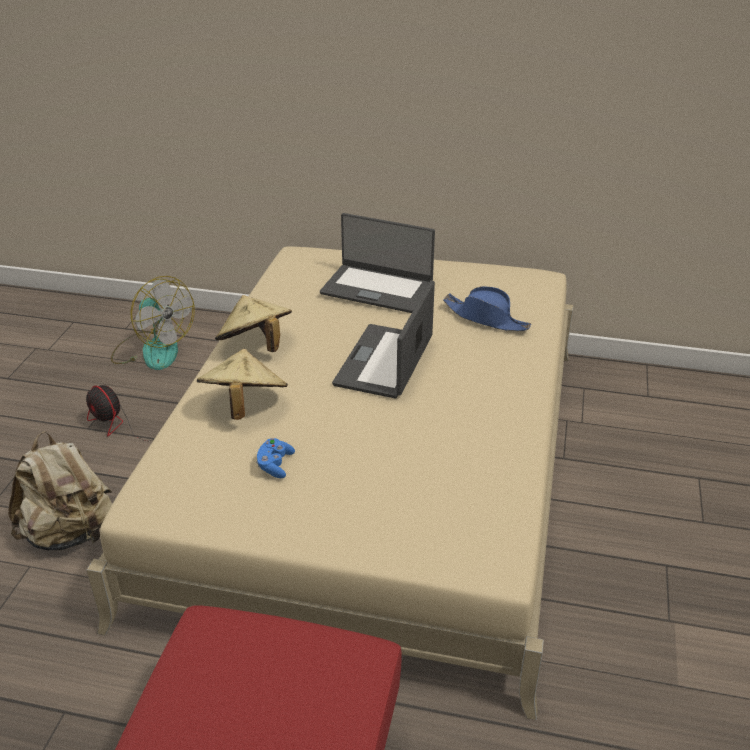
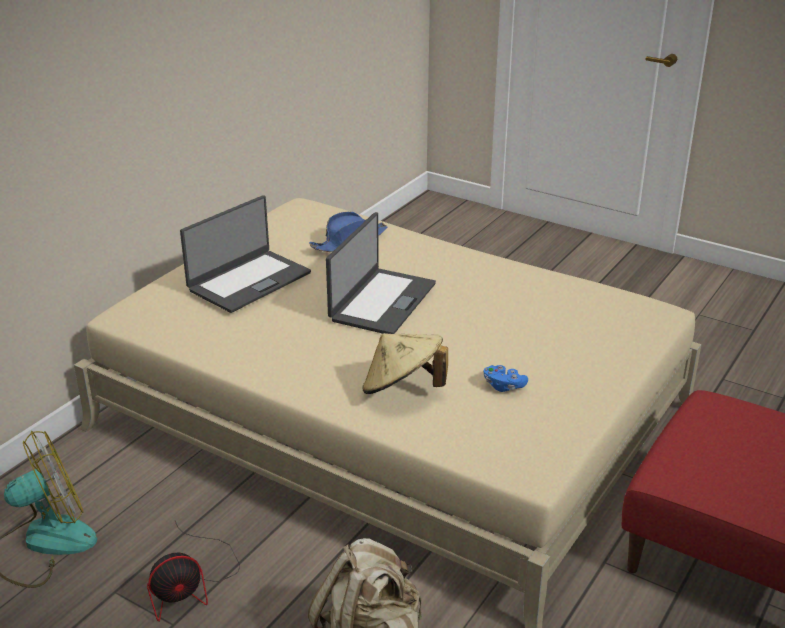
camera: 70 degrees left, 5 degrees down
beige hat [215,295,292,352] -> none
laptop [332,280,435,398] -> laptop turned 105 degrees counterclockwise [326,212,436,334]

